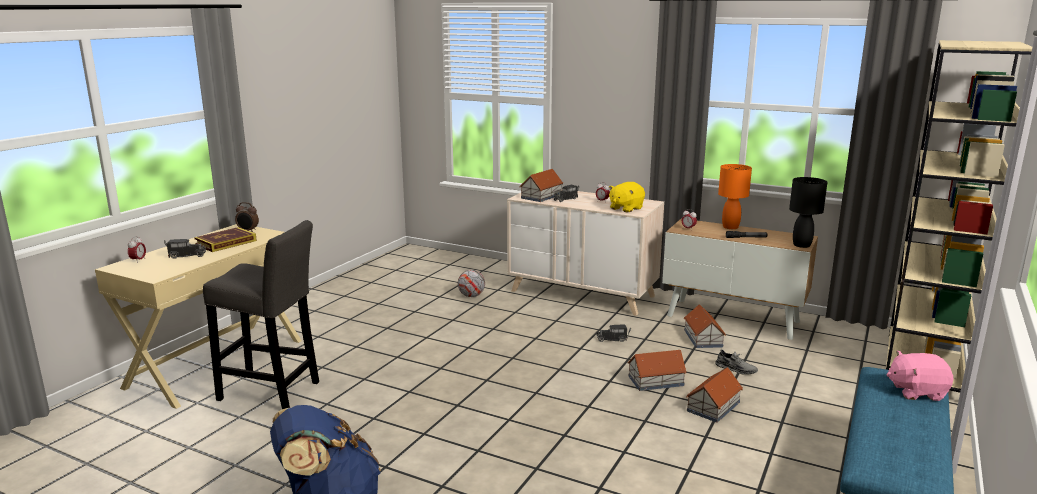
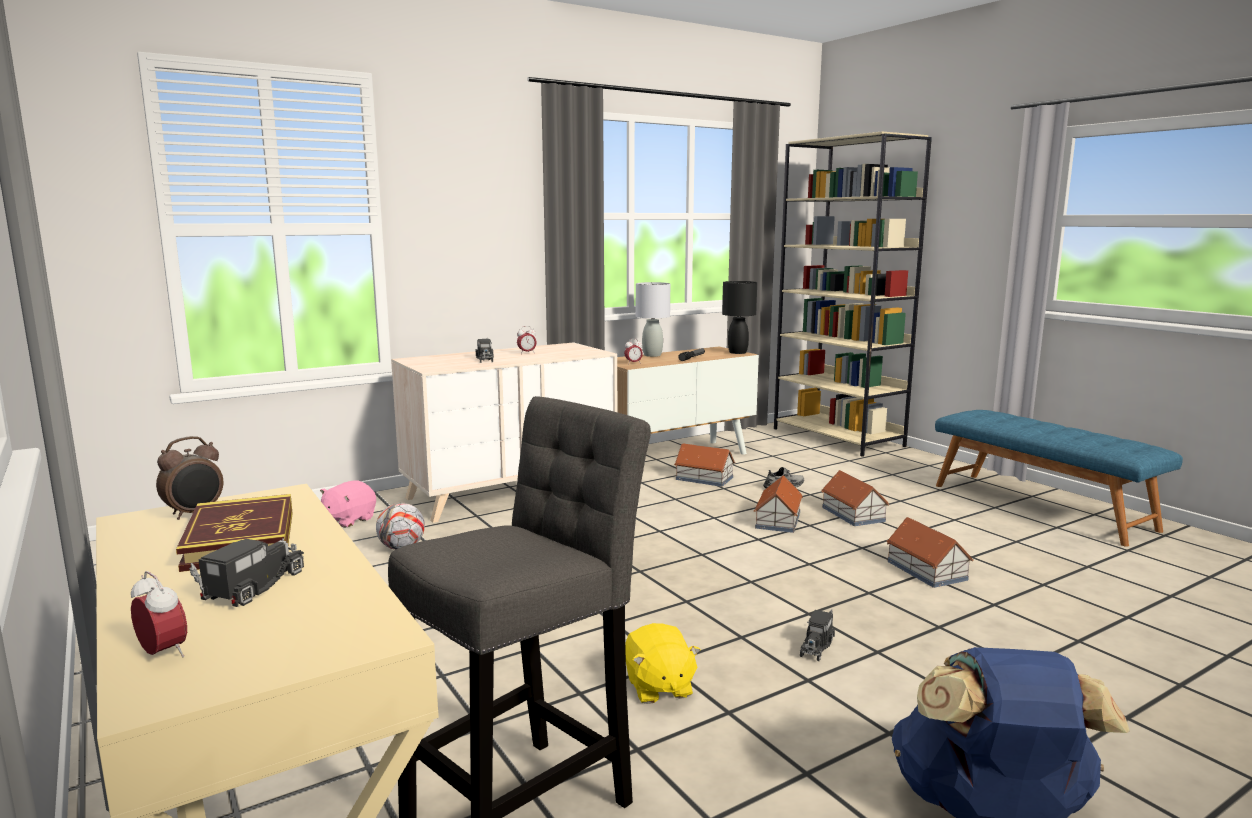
camera: 60 degrees left, 5 degrees down
toy house [519,169,563,202] -> toy house moved to [887,517,973,588]
toy truck [596,324,631,342] -> toy truck moved to [800,609,835,661]
yellow plush toy [609,182,645,213] -> yellow plush toy moved to [625,623,700,704]
orange table lamp [718,164,752,229] -> grey table lamp [636,282,670,357]
pink plush toy [887,351,953,401] -> pink plush toy moved to [320,480,376,528]

